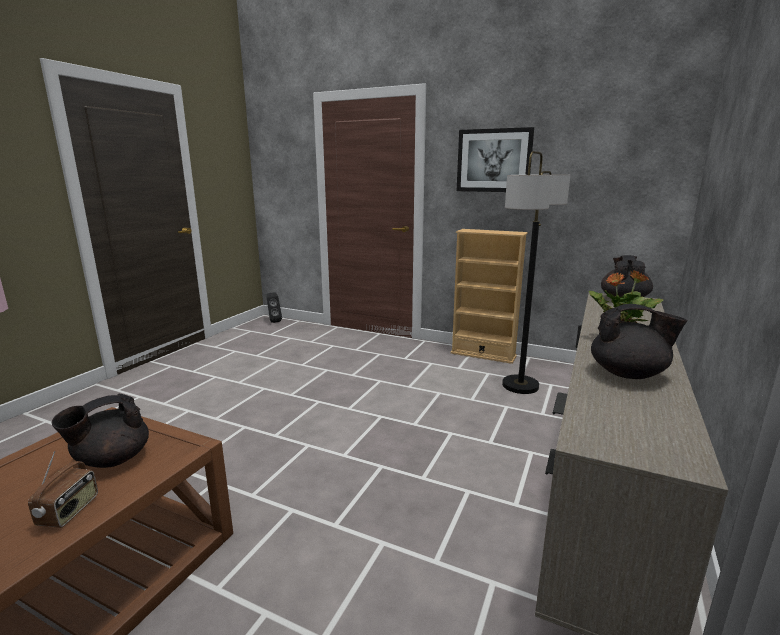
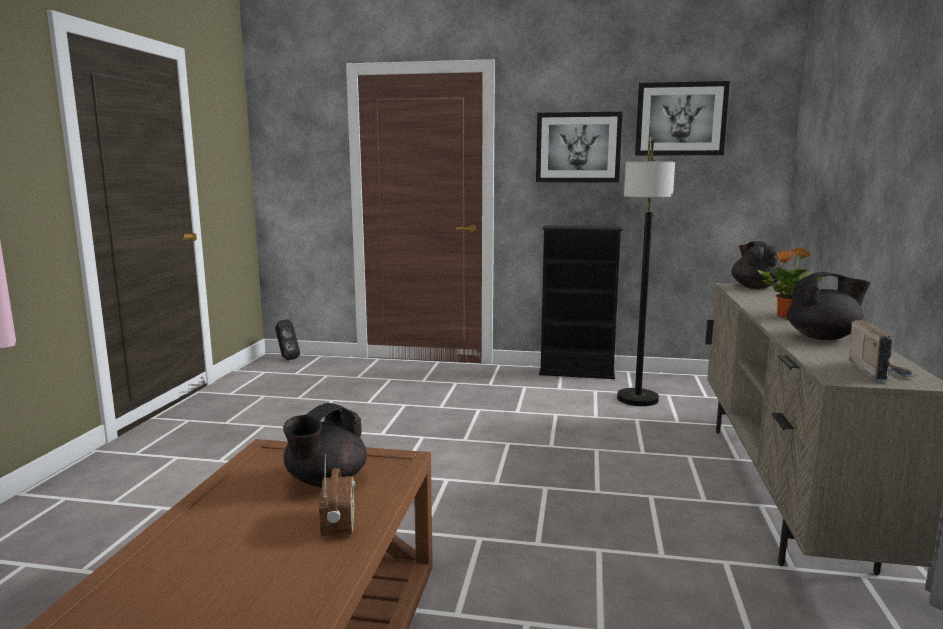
camera: 15 degrees left, 5 degrees down
beige bookcase [451,229,528,364] -> black bookcase [539,225,622,379]
none -> picture [635,81,730,155]
none -> radio [849,319,917,381]

